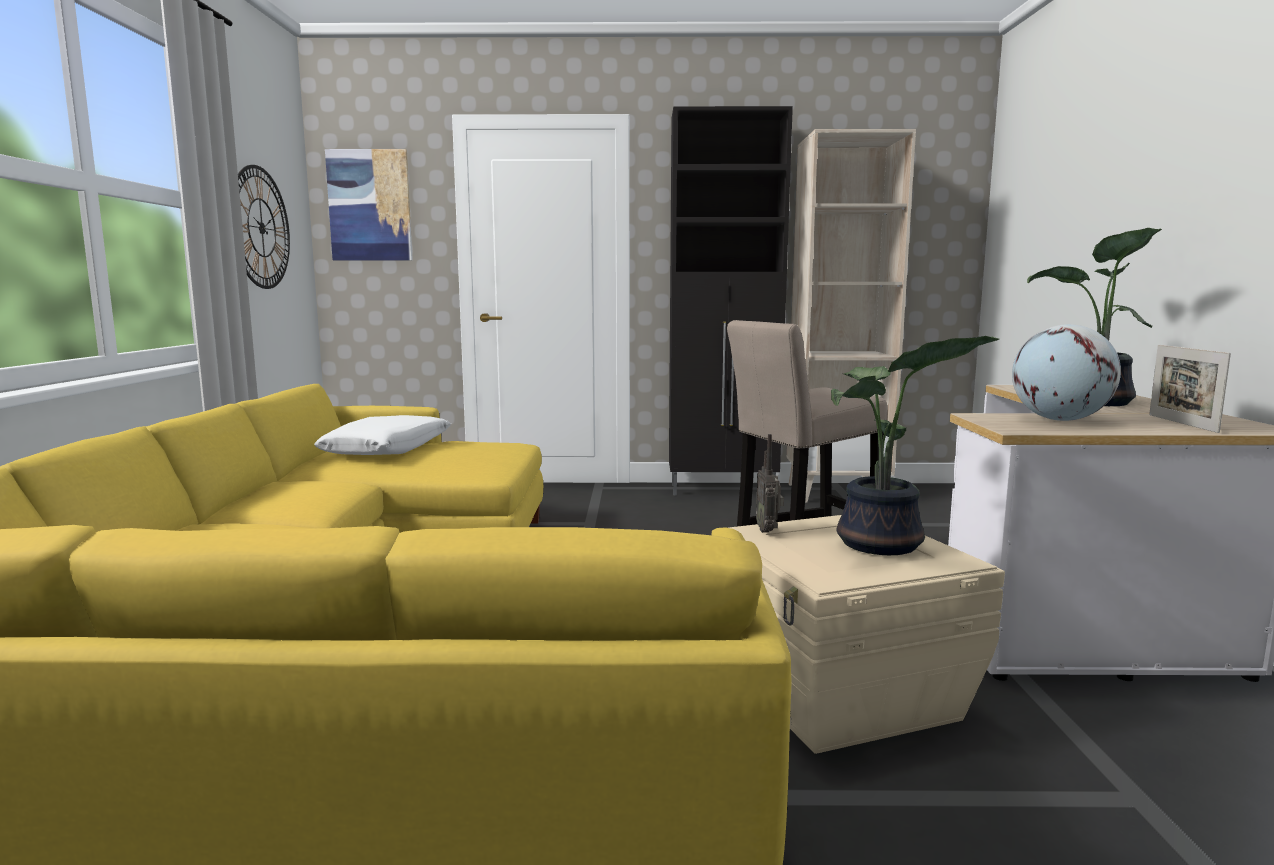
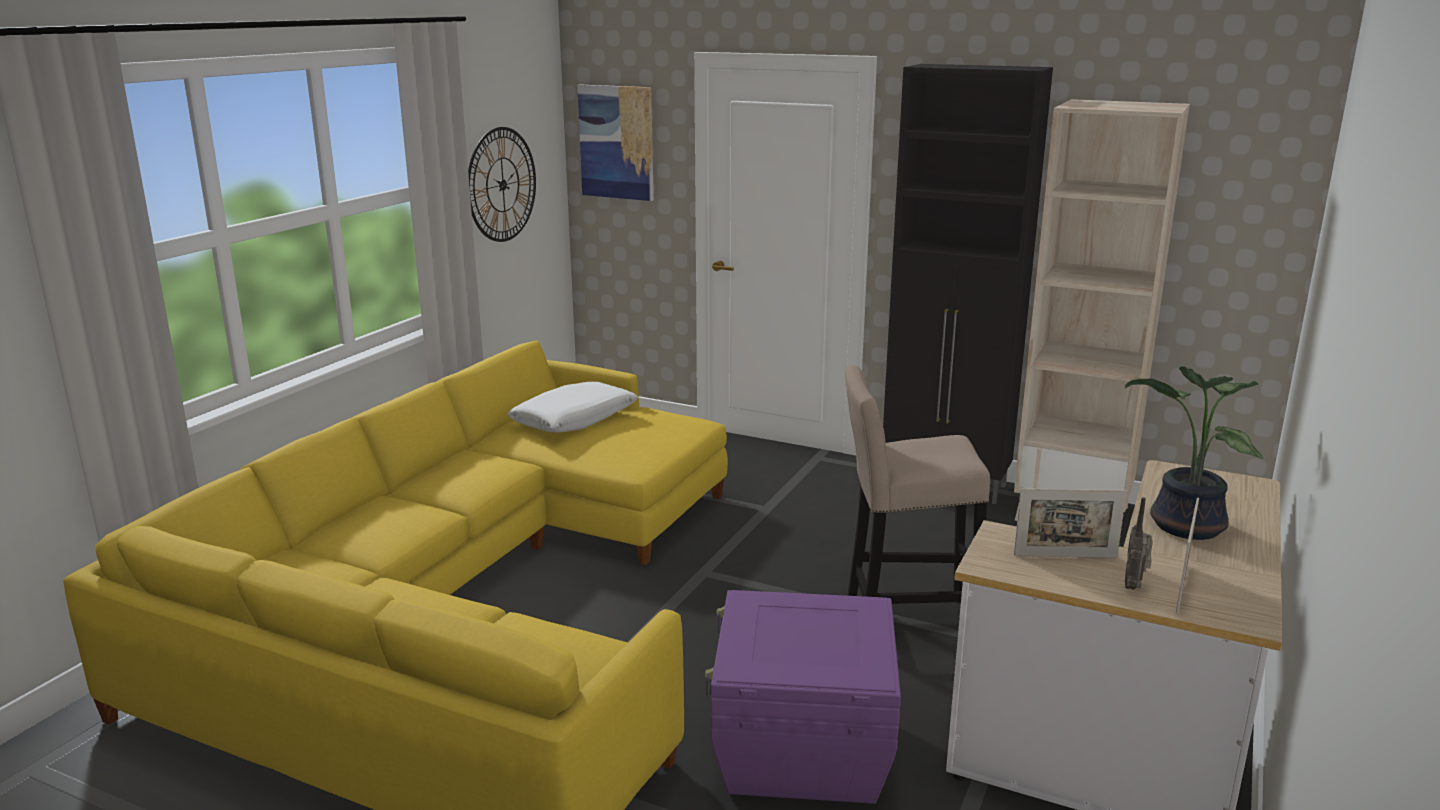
camera: 25 degrees right, 10 degrees up
beige storage box [729,515,1005,754] -> purple storage box [705,590,901,804]
radio [756,434,784,533] -> radio moved to [1125,497,1153,590]
potted plant [831,336,999,555] -> none
globe [1012,324,1121,421] -> picture frame [1014,488,1127,558]

